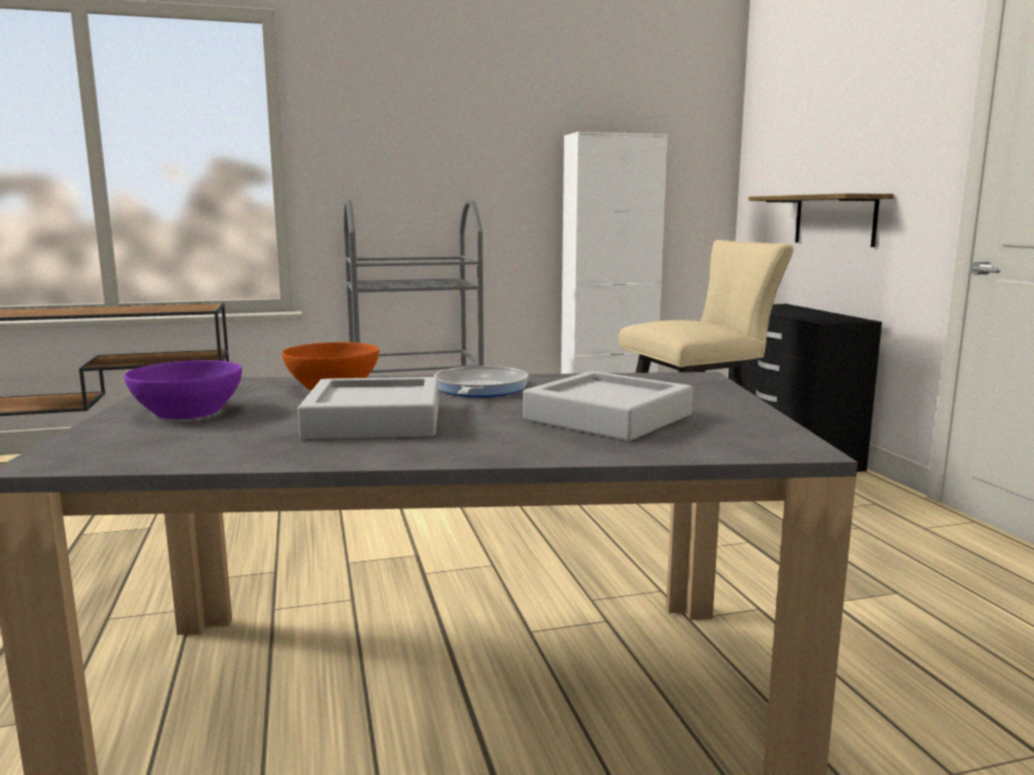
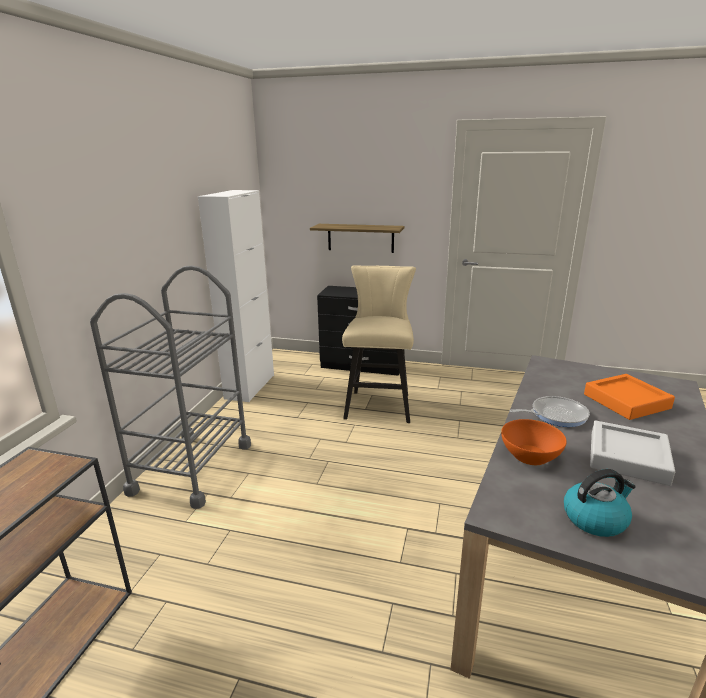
camera: 60 degrees left, 10 degrees up
purple bowl [124,360,242,419] -> kettle [564,469,636,537]
frying pan [434,366,528,397] -> frying pan turned 135 degrees clockwise [509,396,590,427]
grey tray [523,371,693,441] -> orange tray [584,374,675,420]

